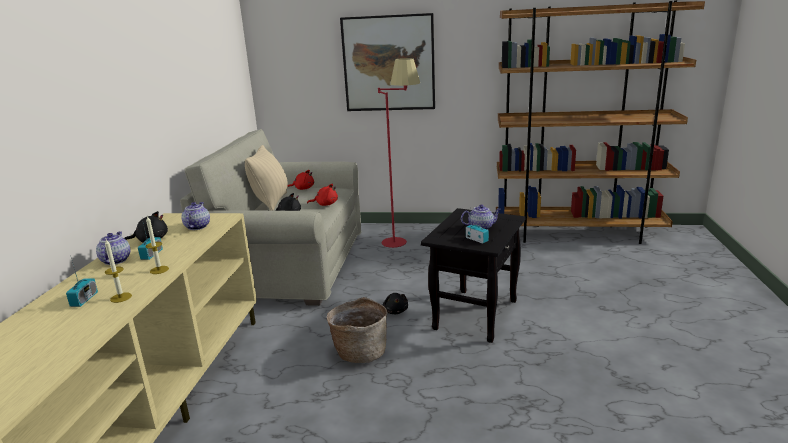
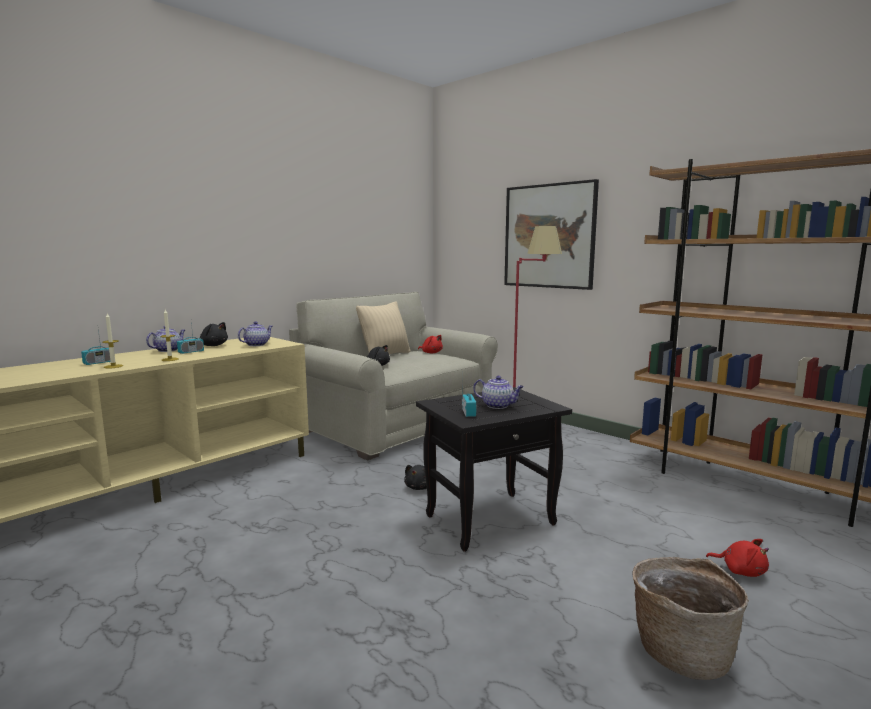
camera: 35 degrees right, 10 degrees down
red plush toy [307,184,338,206] -> red plush toy moved to [706,539,769,577]
basket [327,297,387,363] -> basket moved to [632,557,749,680]

